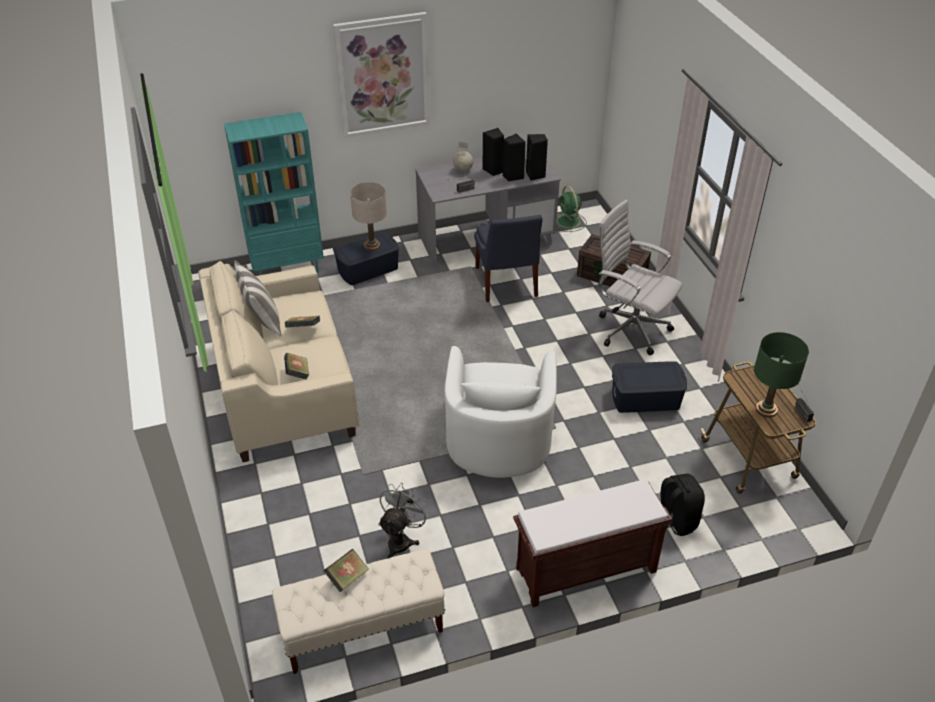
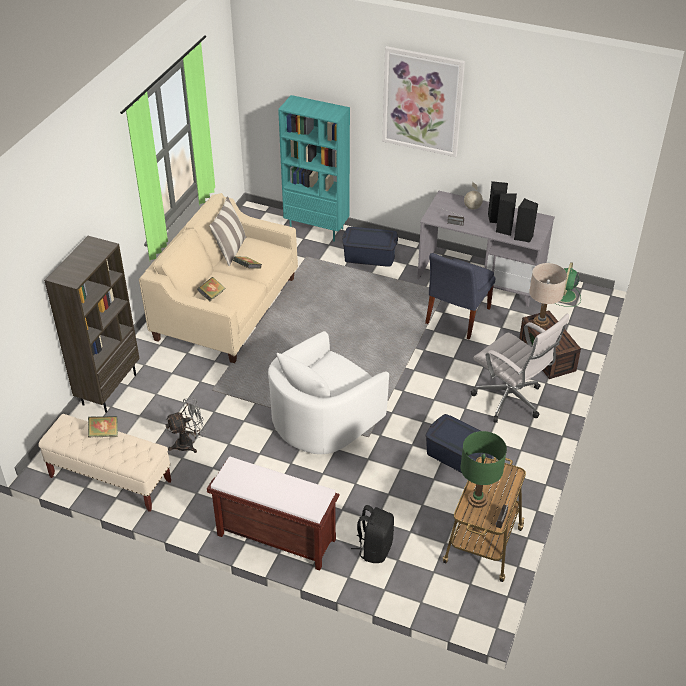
camera: 40 degrees right, 0 degrees up
beige table lamp [350,182,387,251] -> beige table lamp moved to [529,263,567,328]
white office chair [598,200,683,355] -> white office chair turned 150 degrees clockwise [471,313,569,423]
none -> brown bookcase [44,236,140,413]

